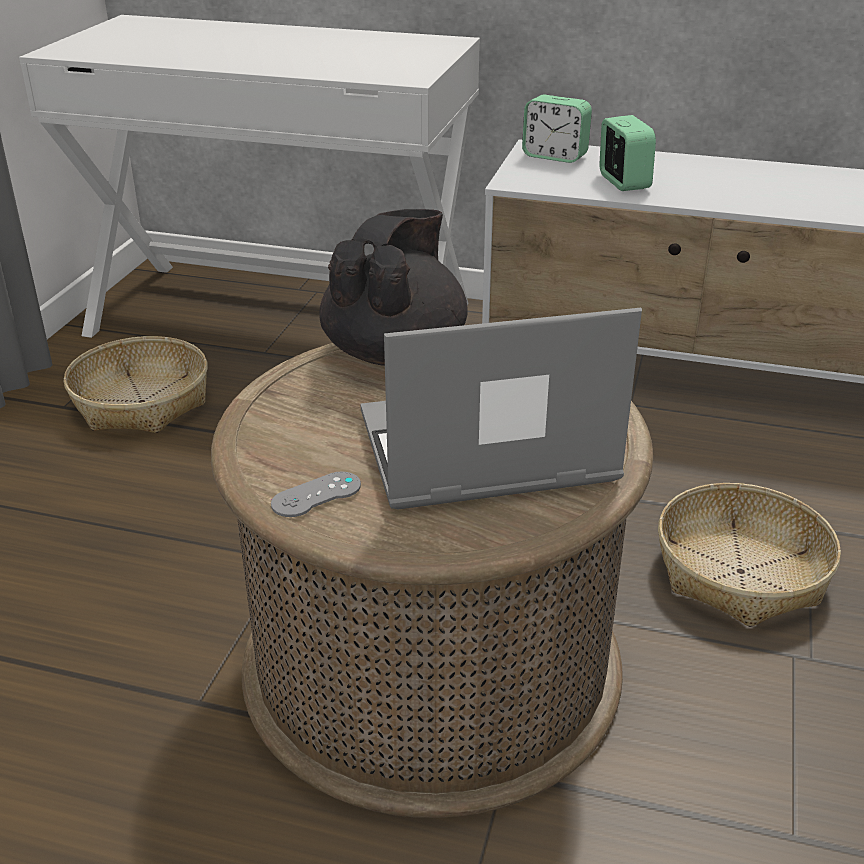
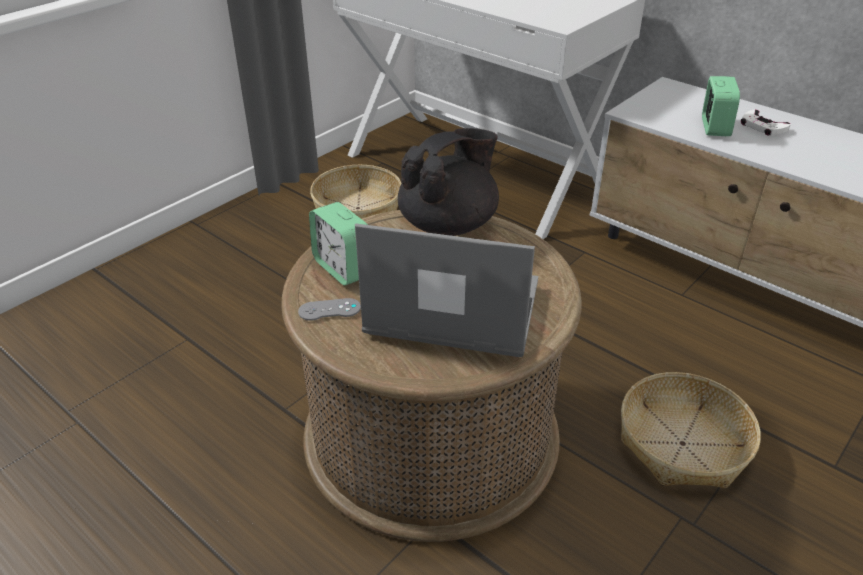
camera: 25 degrees right, 5 degrees up
alarm clock [522,95,592,163] -> alarm clock moved to [309,202,368,286]
none -> white game controller [741,110,791,135]

